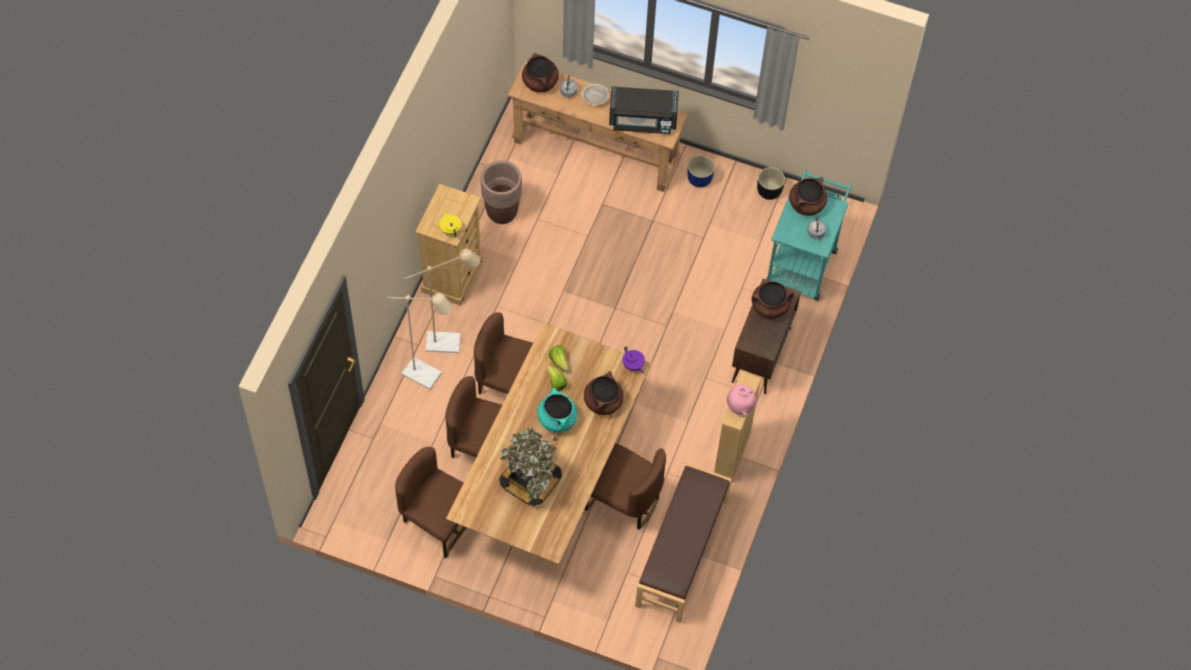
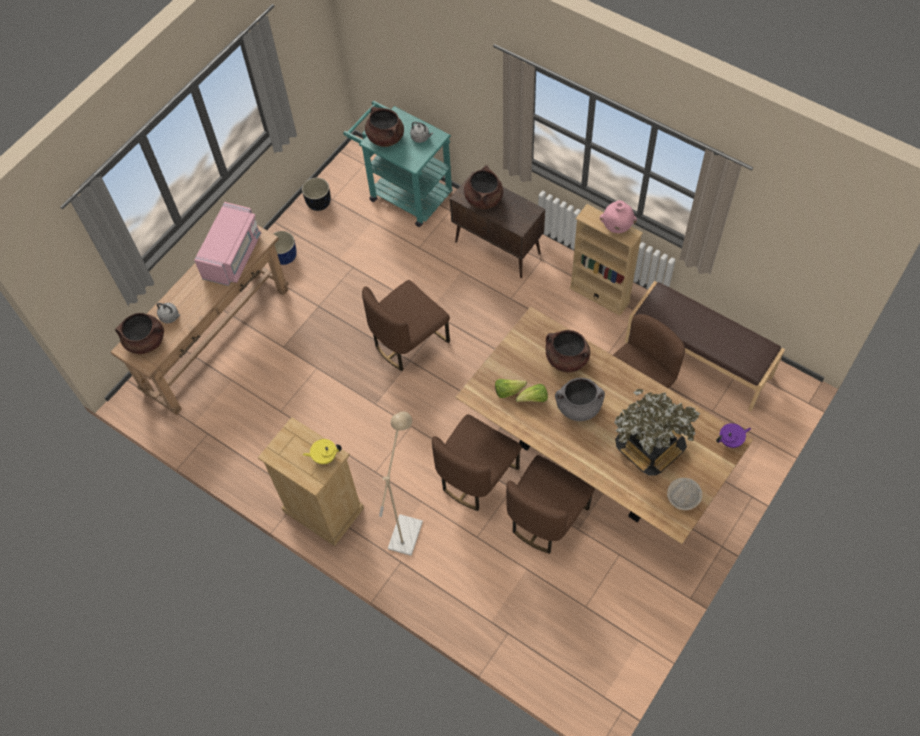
camera: 70 degrees left, 0 degrees up
beige floor lamp [386,293,452,390] -> none
brown chair [395,447,466,558] -> brown chair moved to [362,280,450,371]
brown planter [481,160,522,224] -> none
turquoise cooking pot [537,388,577,433] -> grey cooking pot [555,378,605,421]
beige bowl [582,83,609,105] -> beige bowl moved to [667,478,702,510]
black microwave [609,86,679,134] -> pink microwave [194,202,261,286]
purple teapot [623,346,645,373] -> purple teapot moved to [716,423,751,448]

